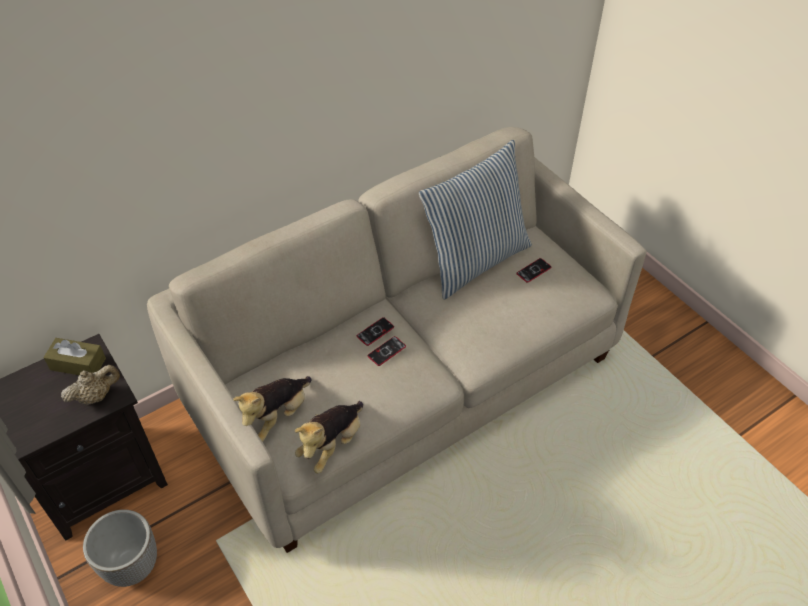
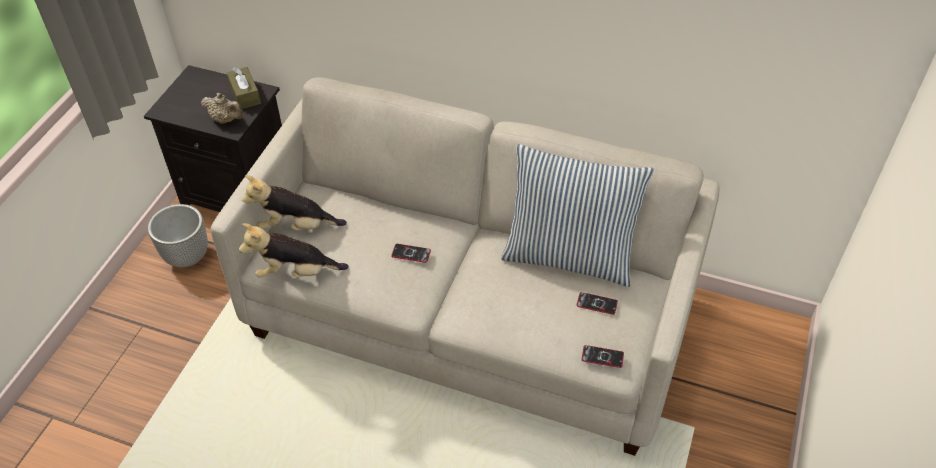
camera: 55 degrees right, 0 degrees up
phone [357,317,394,346] -> phone moved to [582,345,624,368]

